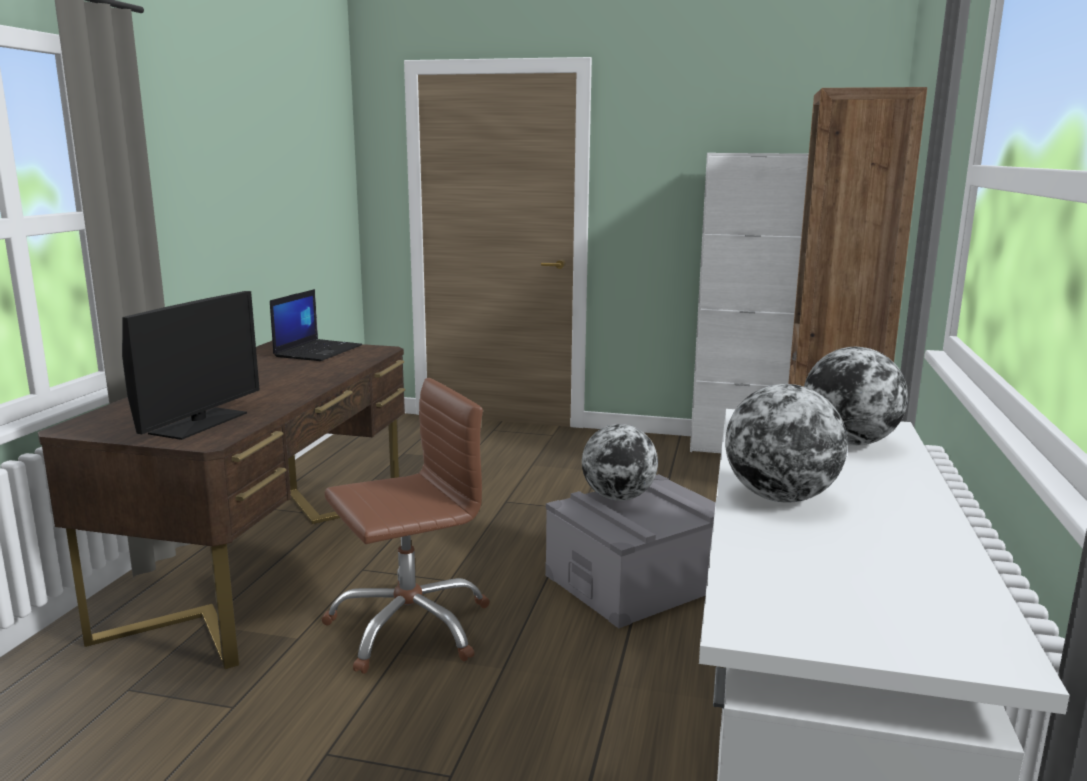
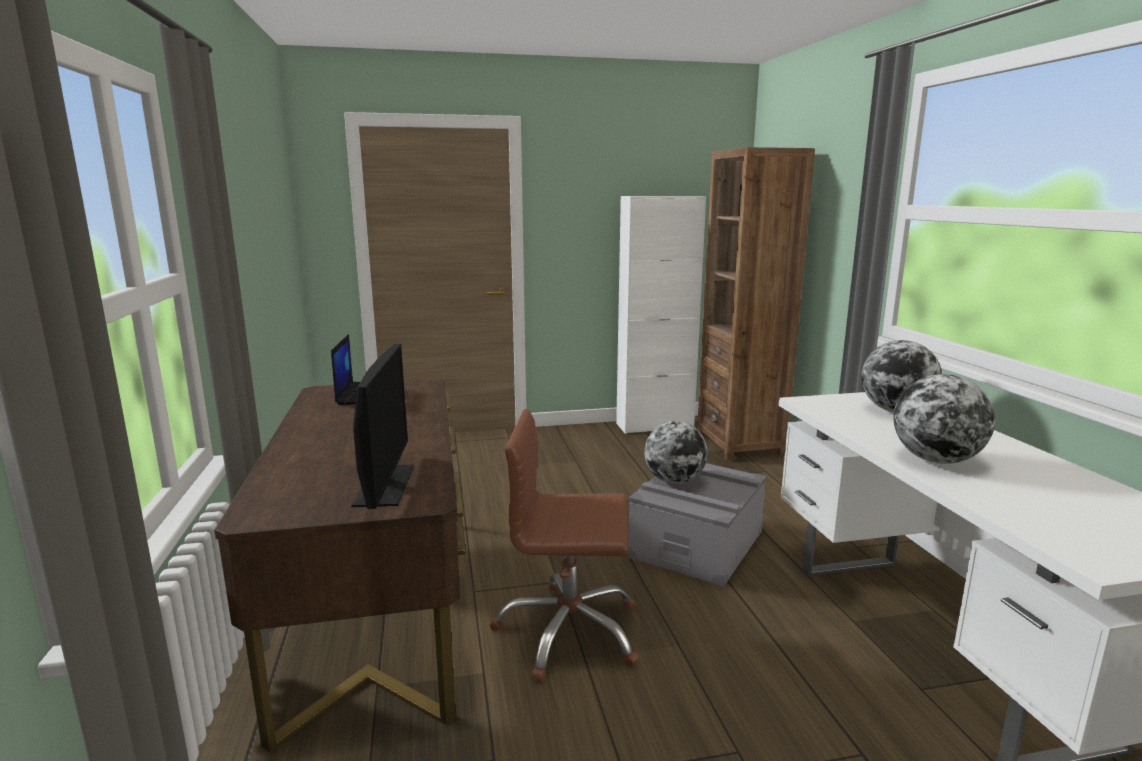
camera: 25 degrees left, 0 degrees up
brown office chair [321,378,490,674] -> brown office chair turned 120 degrees counterclockwise [490,409,638,682]

